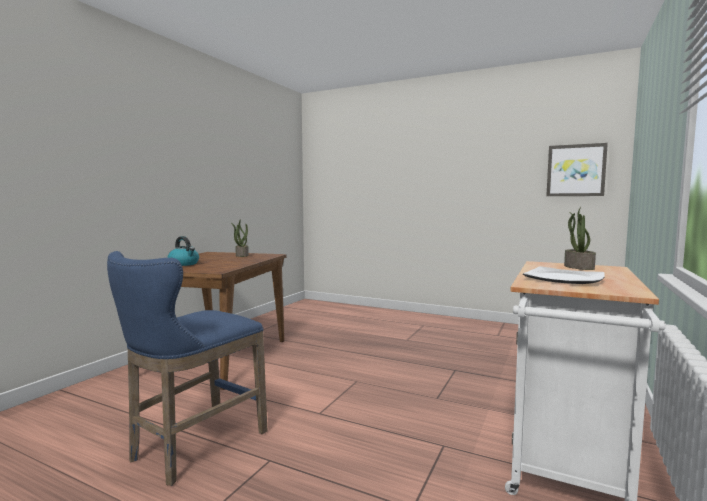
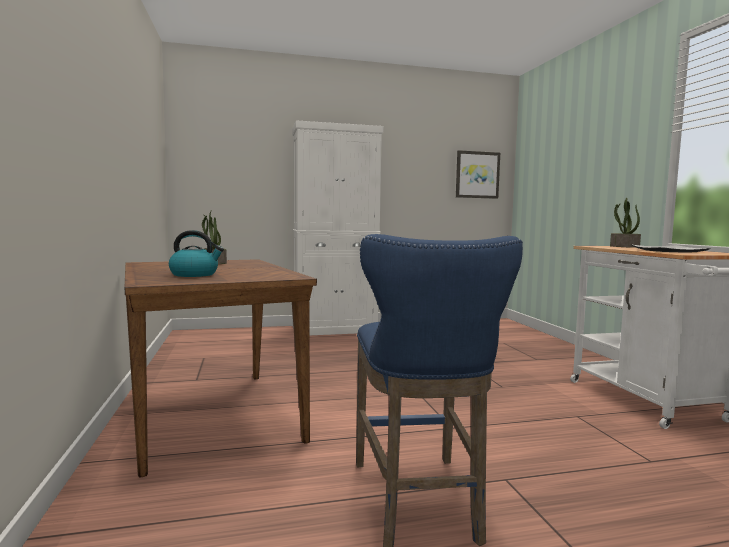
camera: 40 degrees left, 0 degrees up
none -> white cabinet [292,120,383,335]

